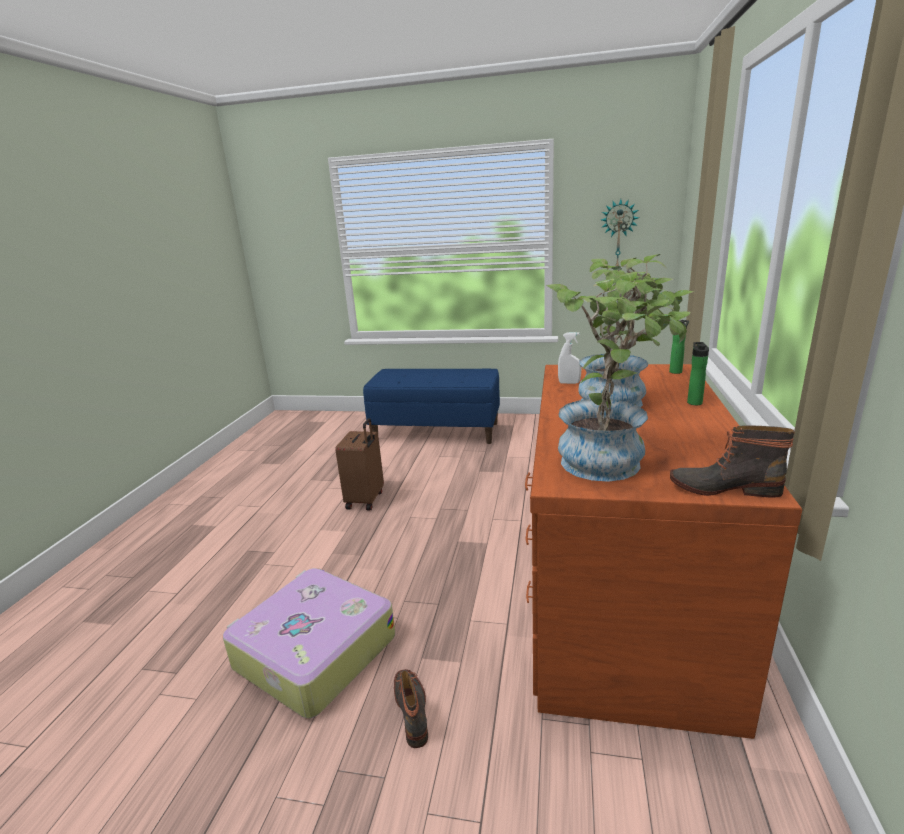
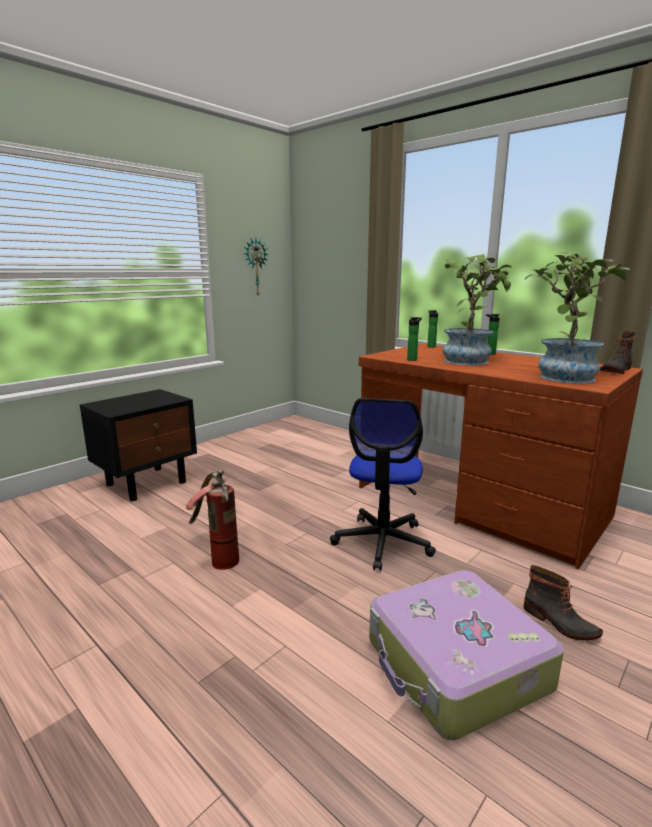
camera: 60 degrees left, 5 degrees down
brown suitcase [335,418,384,511] -> fire extinguisher [186,470,239,570]
blue bench [363,369,500,444] -> black nightstand [79,389,197,501]
boot [394,669,428,748] -> boot turned 150 degrees counterclockwise [523,565,603,640]
white spray bottle [558,332,582,384] -> bottle [407,317,422,361]
none -> office chair [330,398,436,571]

